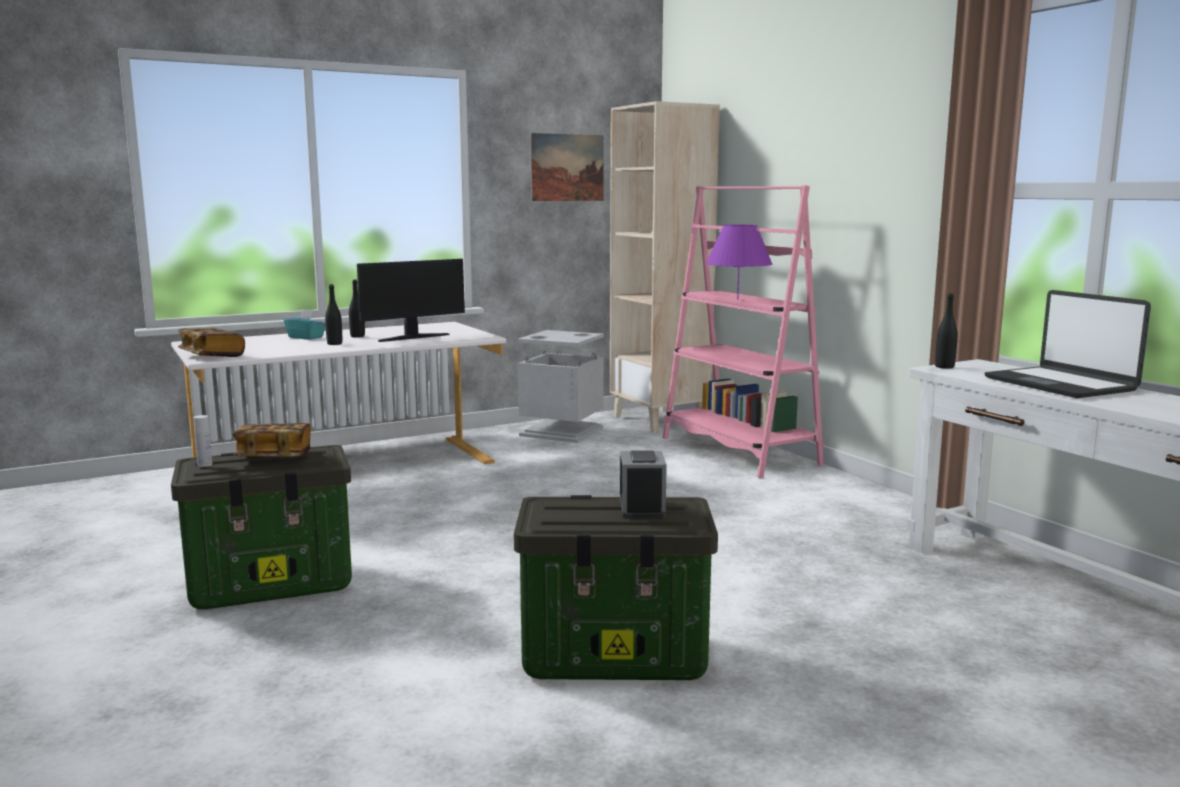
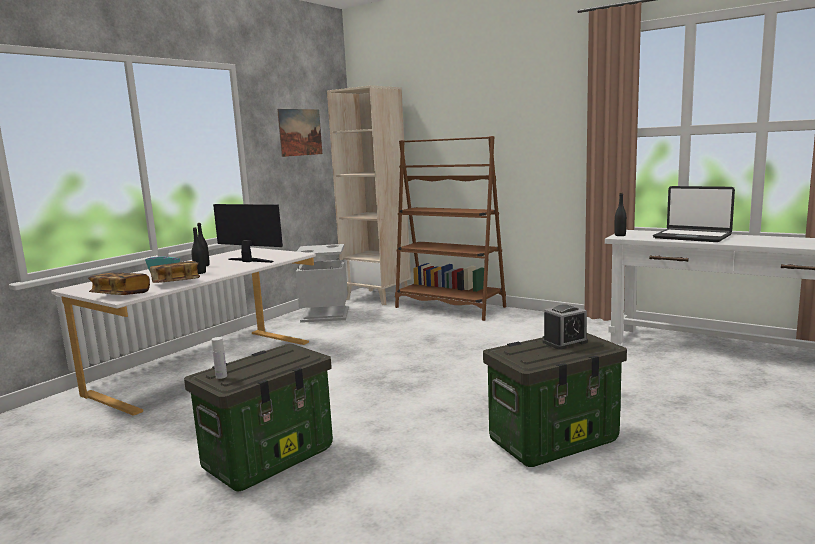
camera: 25 degrees left, 0 degrees up
book [232,423,311,457] -> book moved to [150,261,200,283]
monitor [357,259,465,342] -> monitor turned 90 degrees counterclockwise [213,204,283,263]
alarm clock [620,450,667,519] -> alarm clock turned 90 degrees clockwise [543,304,588,350]
pink bookcase [662,185,824,478] -> brown bookcase [395,136,506,321]
purple table lamp [706,225,773,300] -> none

